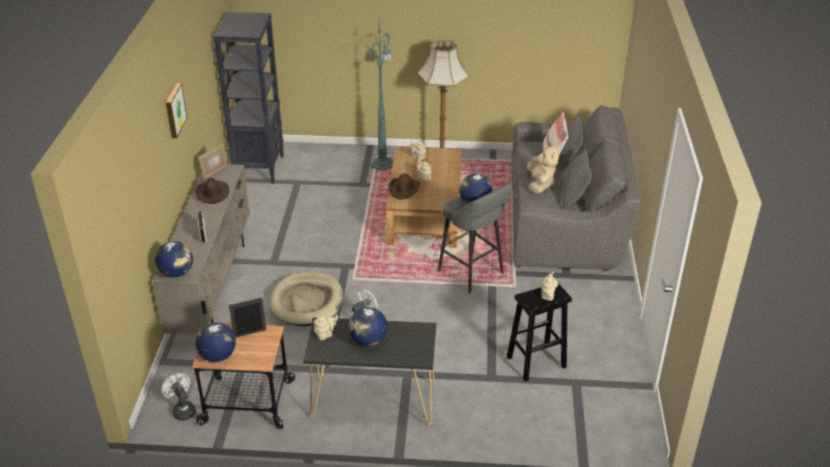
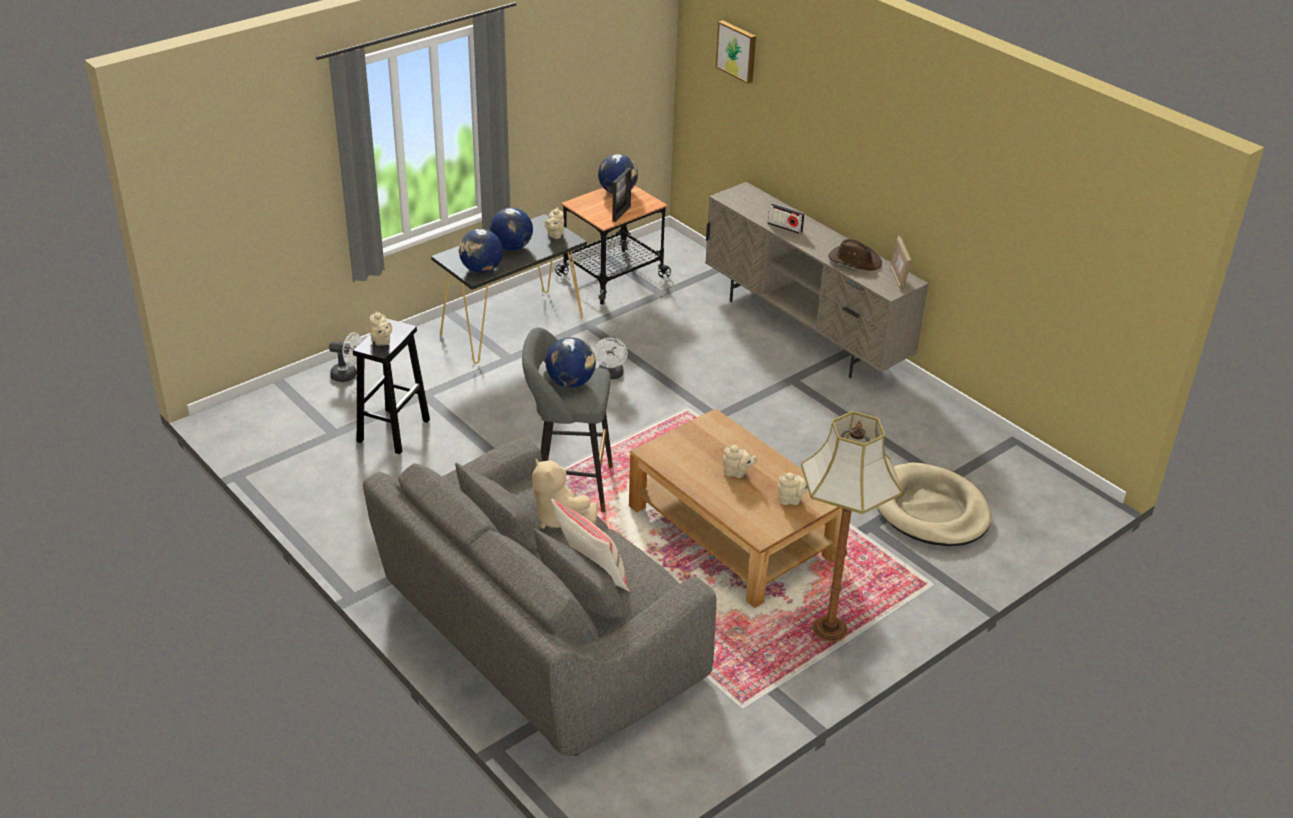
camera: 135 degrees right, 0 degrees up
globe [155,241,193,278] -> globe moved to [459,229,503,273]
white fan [162,373,196,421] -> white fan moved to [329,332,362,382]
picture [166,83,187,138] -> picture moved to [716,20,756,84]
black bookcase [213,12,284,184] -> none
beige dog bed [269,272,343,326] -> beige dog bed moved to [877,462,992,546]
green floor lamp [370,20,394,170] -> none
brown hat [388,174,420,200] -> none

